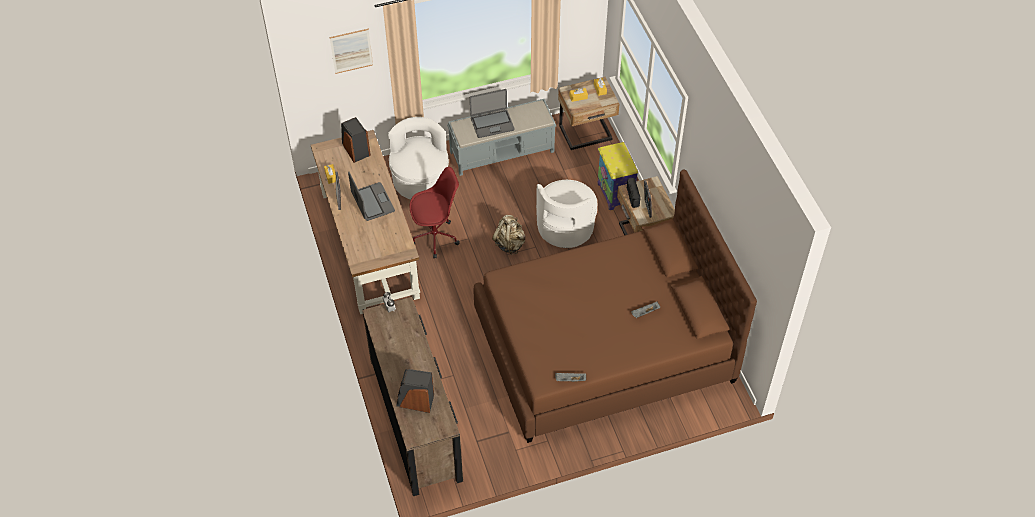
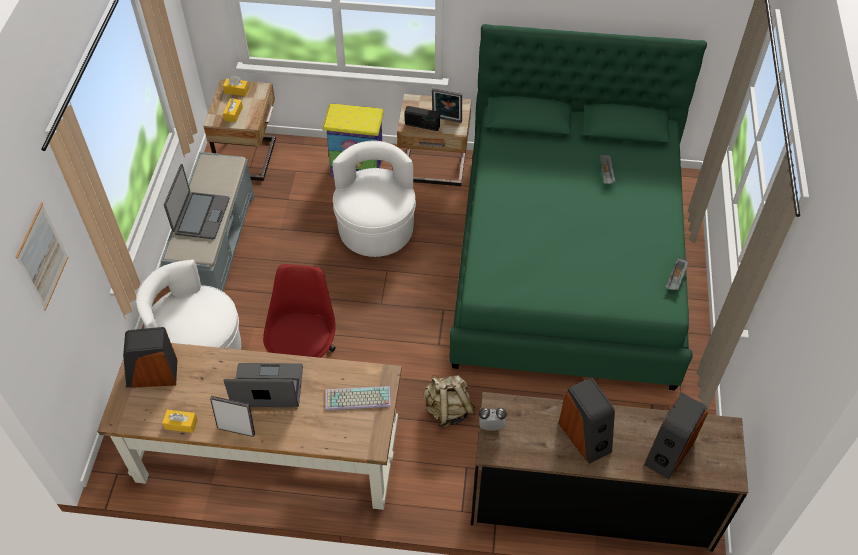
camera: 65 degrees left, 0 degrees up
brown bed [473,170,757,443] -> green bed [450,24,707,390]
beige backpack [492,215,526,255] -> beige backpack moved to [423,375,476,428]
white armchair [536,180,597,248] -> white armchair turned 135 degrees counterclockwise [333,141,416,257]
none -> keyboard [326,386,391,410]
none -> speaker [558,377,615,464]

